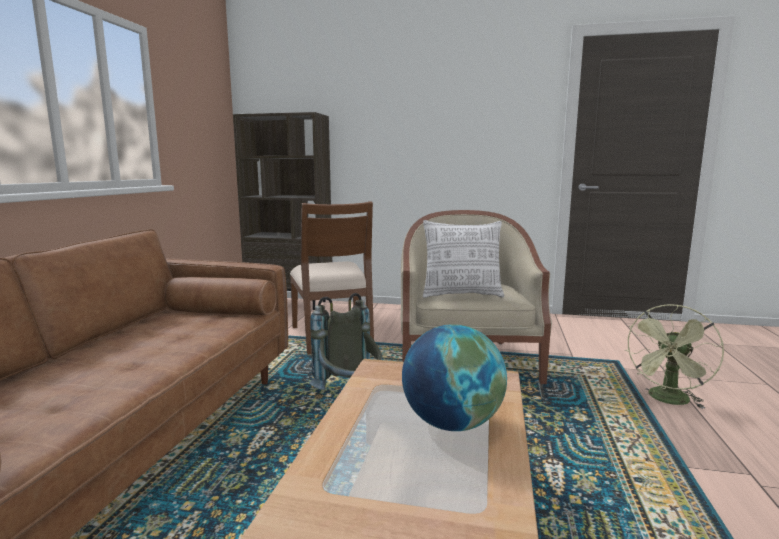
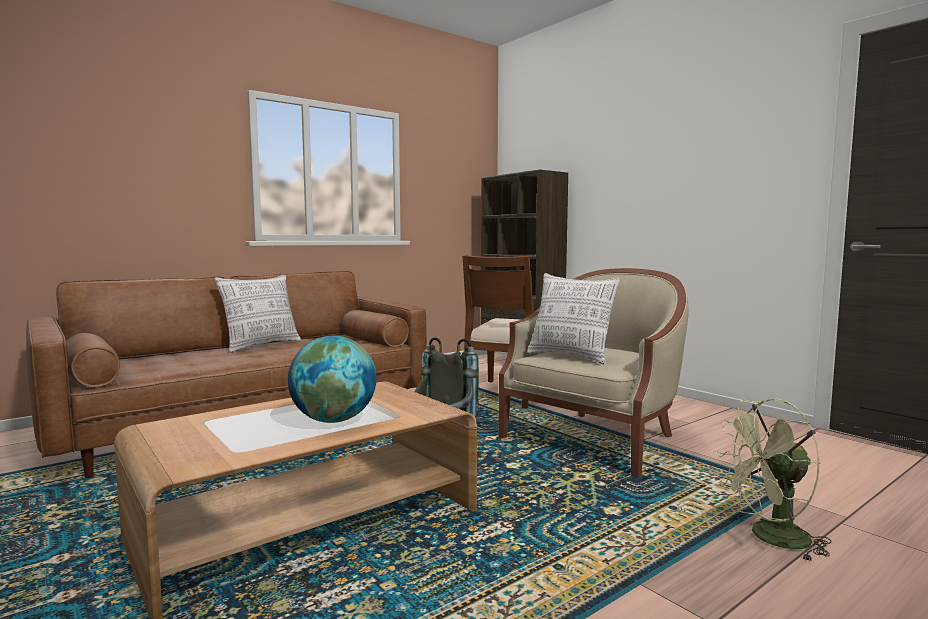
camera: 40 degrees right, 5 degrees down
none -> pillow [215,274,301,353]

